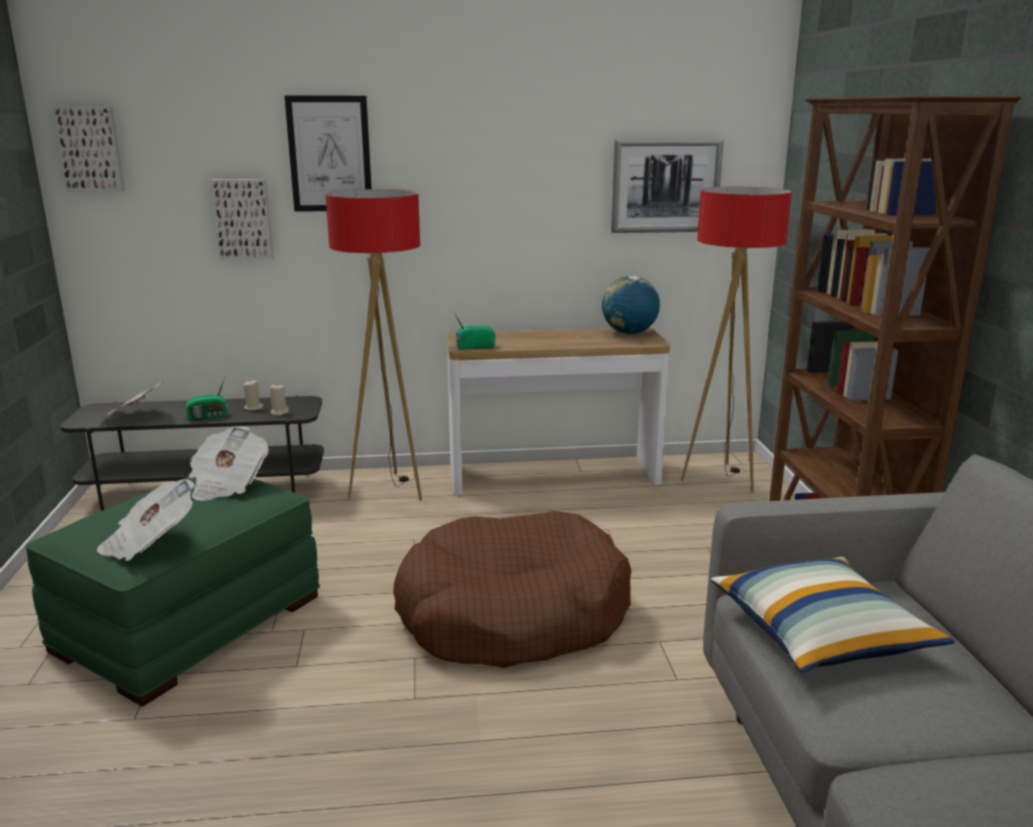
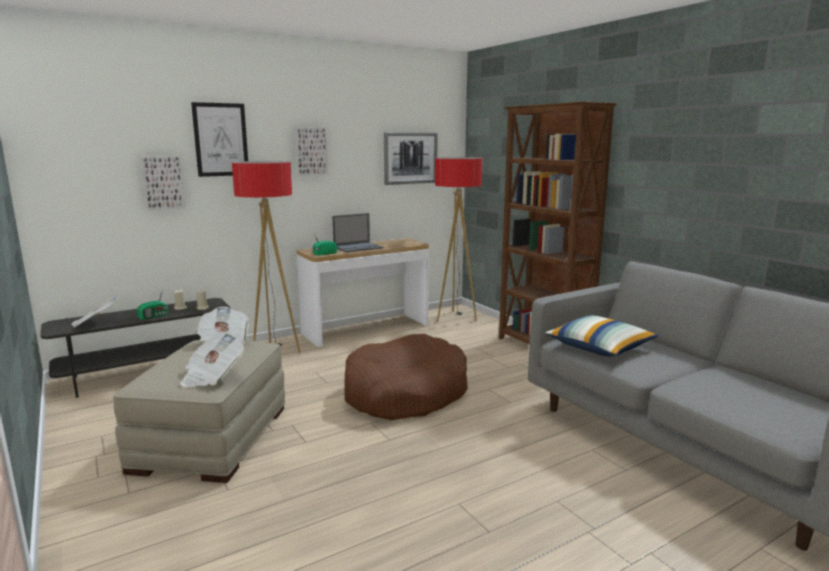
camera: 25 degrees left, 5 degrees down
green ottoman [25,477,320,707] -> beige ottoman [113,340,285,483]
picture [52,106,125,192] -> picture moved to [295,127,328,176]
globe [602,276,660,334] -> none
none -> laptop [332,213,384,253]

